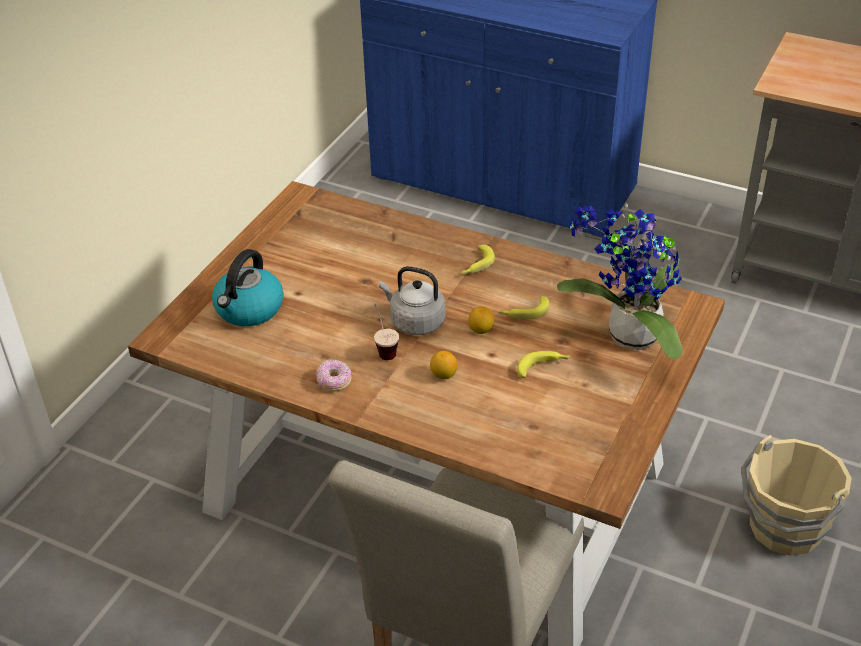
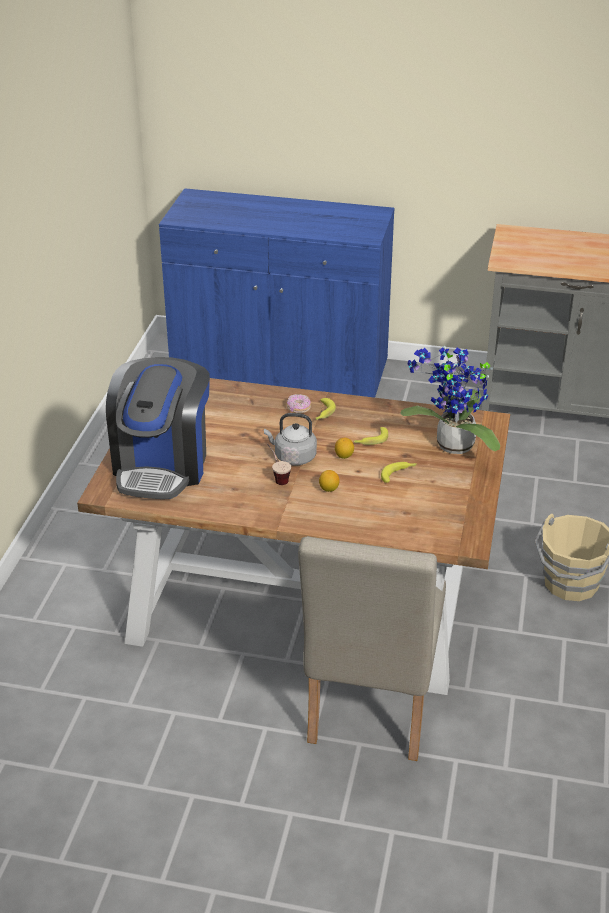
camera: 15 degrees left, 5 degrees down
kettle [212,249,283,326] -> coffee machine [106,357,210,499]
donut [316,359,351,391] -> donut moved to [287,394,311,413]

